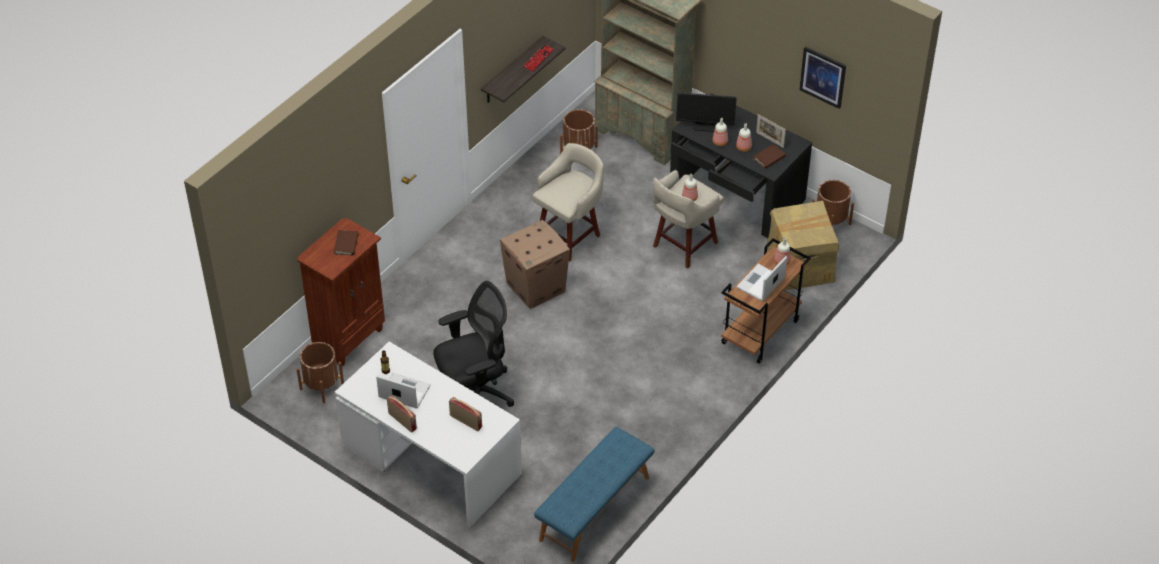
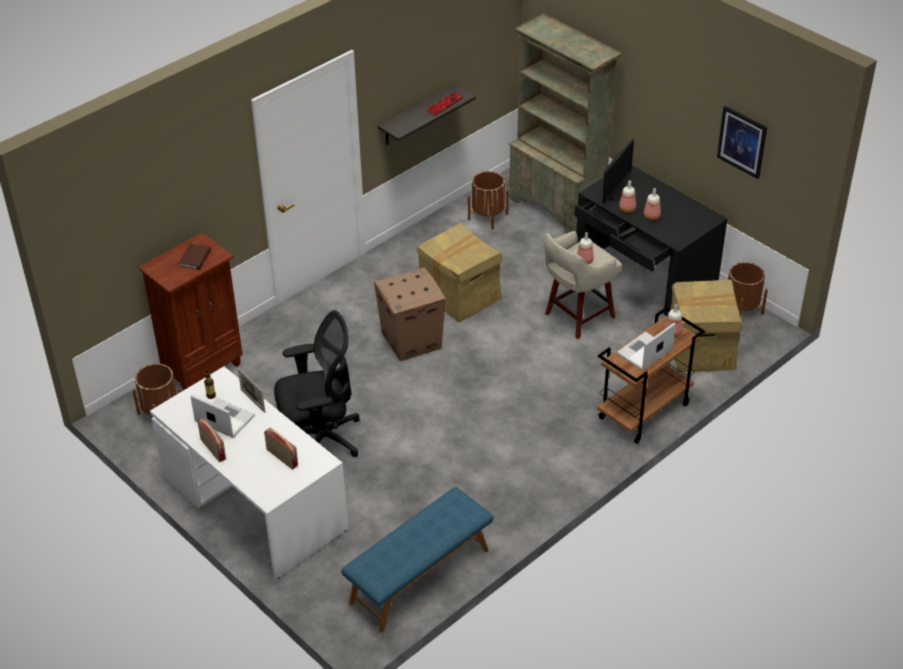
camera: 10 degrees right, 5 degrees down
beige stool [532,143,604,262] -> cardboard box [416,223,502,322]
monitor [676,93,737,132] -> monitor turned 75 degrees counterclockwise [602,139,634,204]
brown book [753,144,786,169] -> none
picture frame [756,114,786,148] -> picture frame moved to [238,368,265,413]

